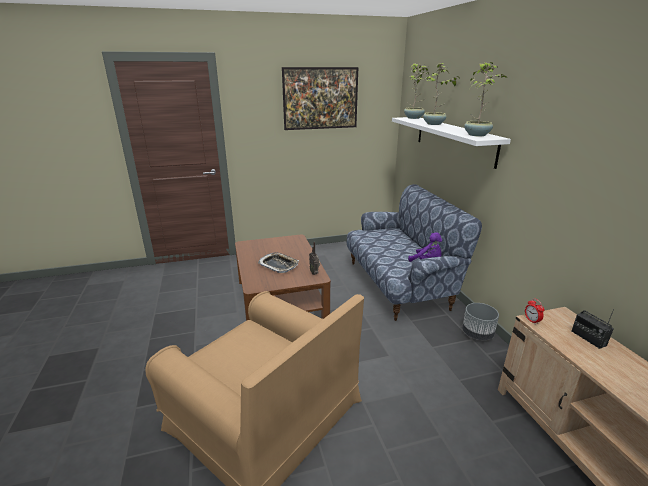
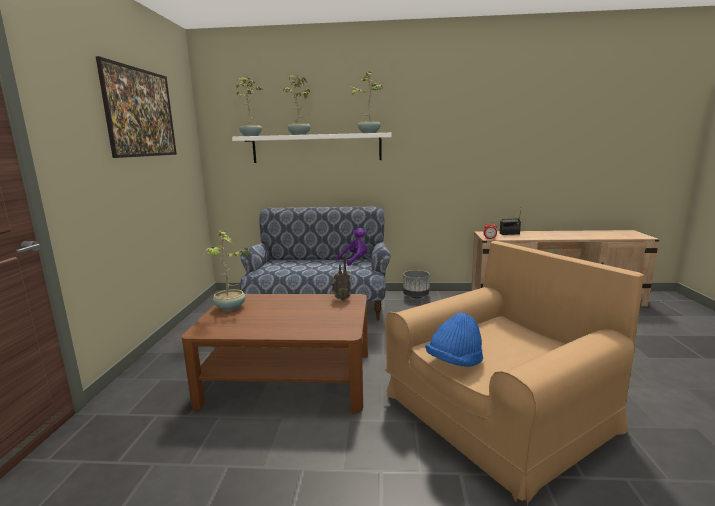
camera: 70 degrees left, 10 degrees down
tray [258,252,299,273] -> none
none -> potted plant [203,230,249,311]
none -> blue hat [425,312,483,367]

